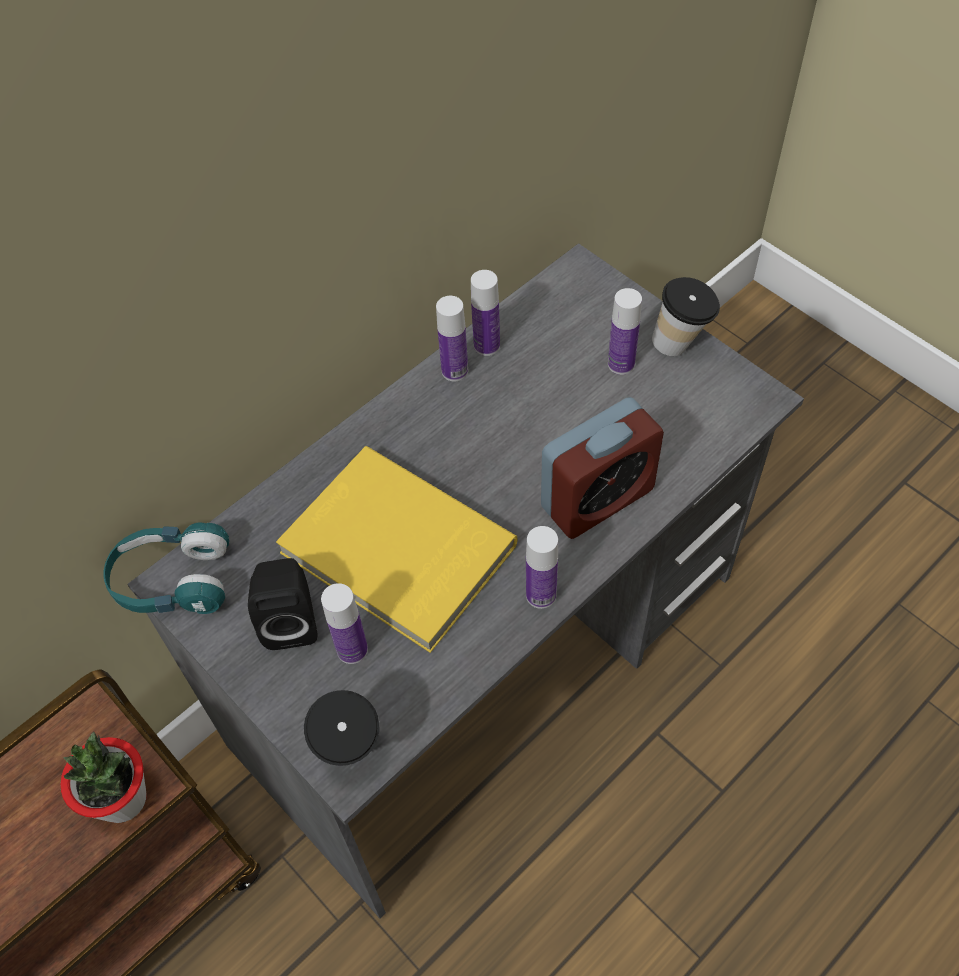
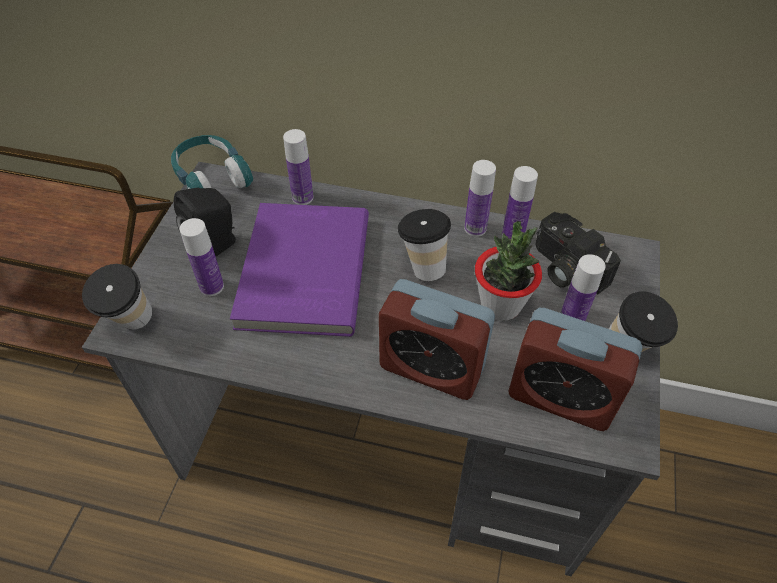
camera: 55 degrees right, 5 degrees down
potted plant [60,732,147,823] -> potted plant moved to [475,221,542,321]
yellow book [276,446,518,653] -> purple book [230,203,369,337]
bottle [526,526,558,609] -> bottle moved to [283,129,314,205]
none -> cup [397,209,451,281]
none -> alarm clock [508,308,642,431]
none -> camera [535,212,621,294]

